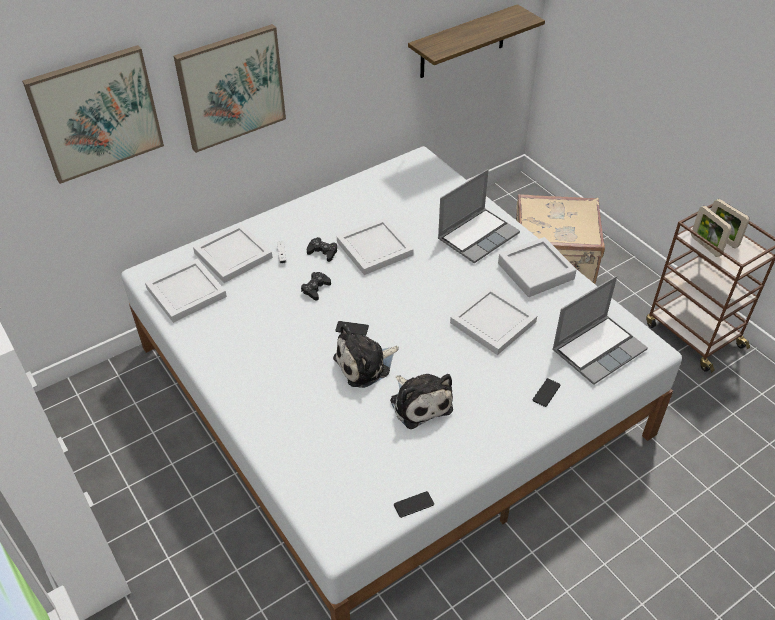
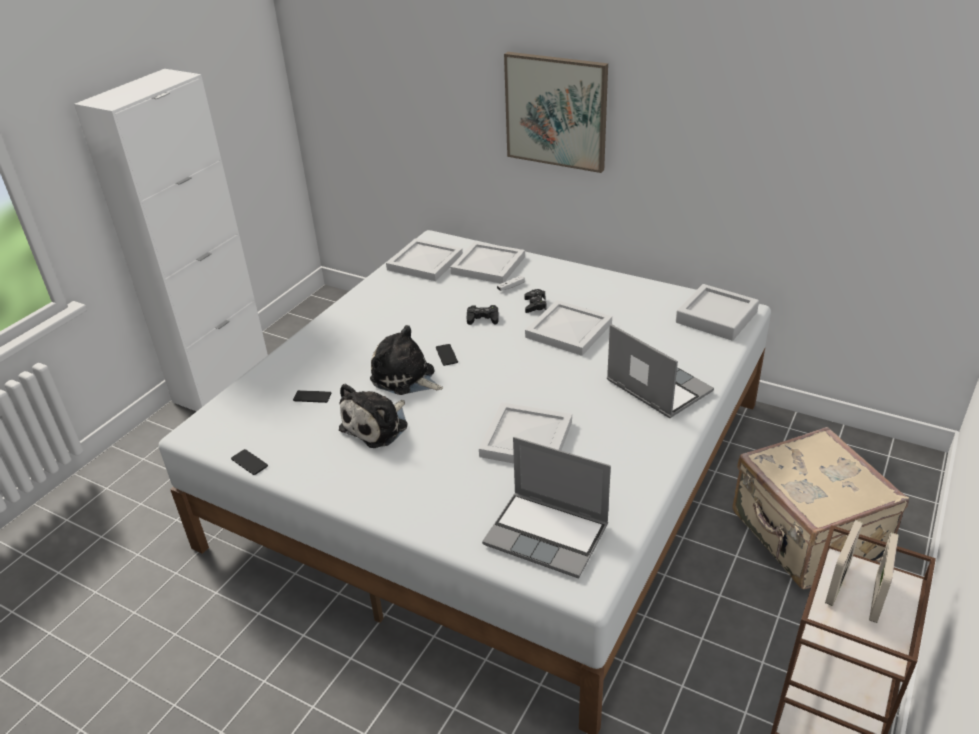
camera: 65 degrees right, 10 degrees down
picture [22,45,164,184] -> none
shelf [408,4,545,78] -> none
laptop [438,169,520,263] -> laptop turned 150 degrees counterclockwise [607,324,714,418]
grey tray [498,237,577,297] -> grey tray moved to [676,284,759,341]
phone [532,378,560,407] -> phone moved to [293,390,331,403]

